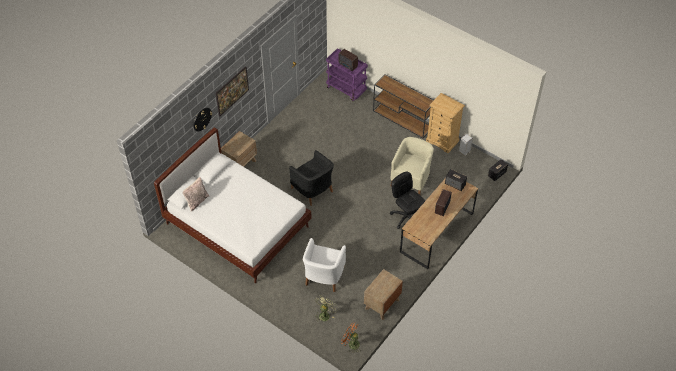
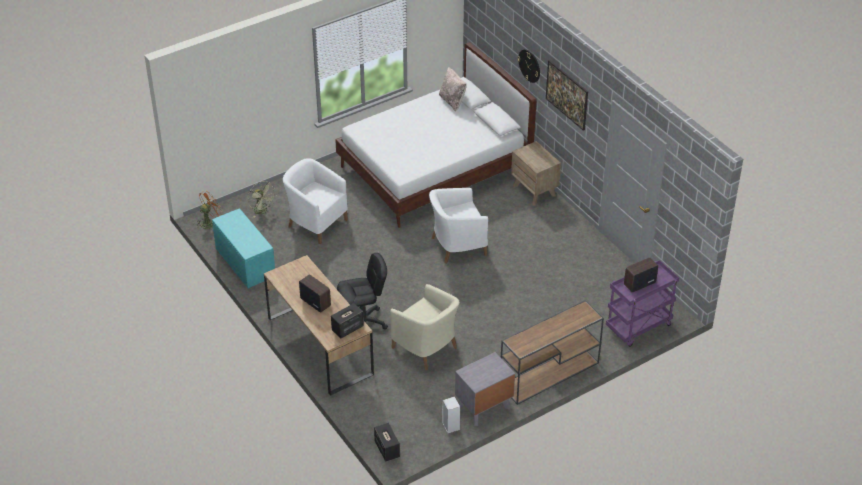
camera: 110 degrees right, 10 degrees down
black armchair [289,150,334,206] -> white armchair [429,188,488,264]
brown nightstand [364,269,403,320] -> turquoise bench [212,209,275,288]
beige dresser [426,93,465,153] -> grey nightstand [455,352,515,426]

